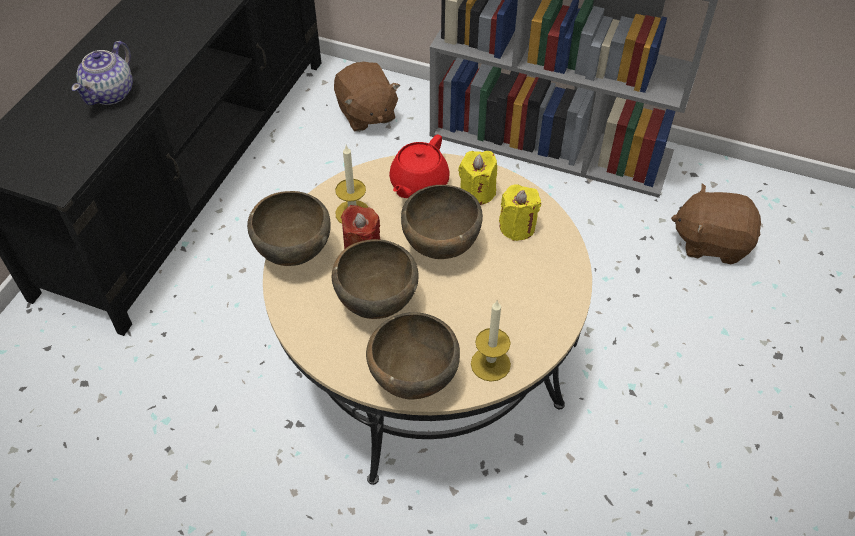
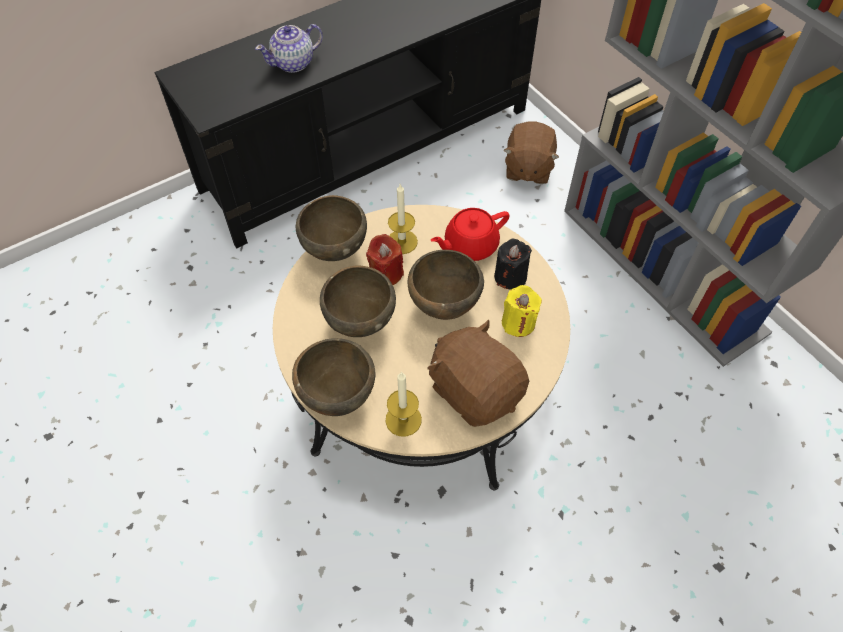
camera: 35 degrees right, 5 degrees up
yellow candle [458,151,497,205] -> black candle [494,239,532,290]
brown plush toy [671,183,761,264] -> brown plush toy moved to [427,320,529,427]

